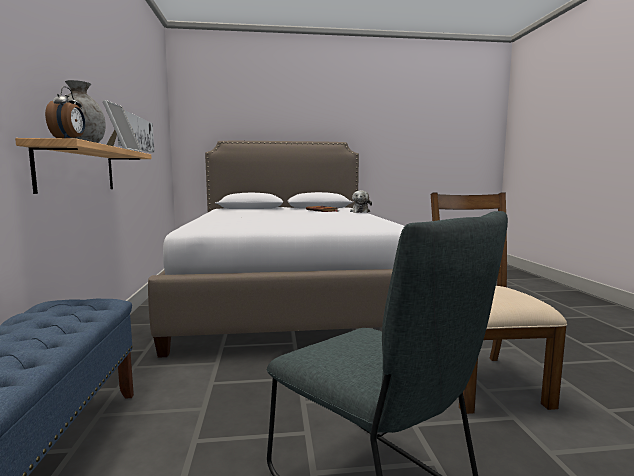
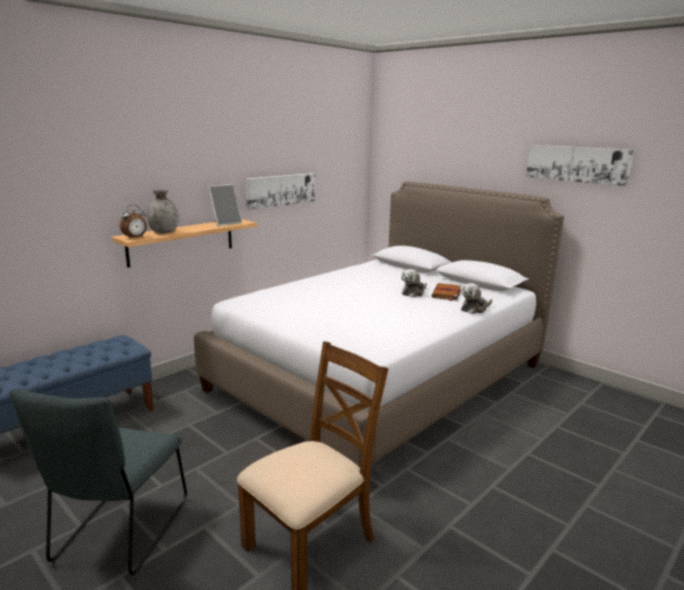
camera: 50 degrees right, 10 degrees up
none -> plush toy [401,269,427,297]
none -> picture [526,145,634,186]

